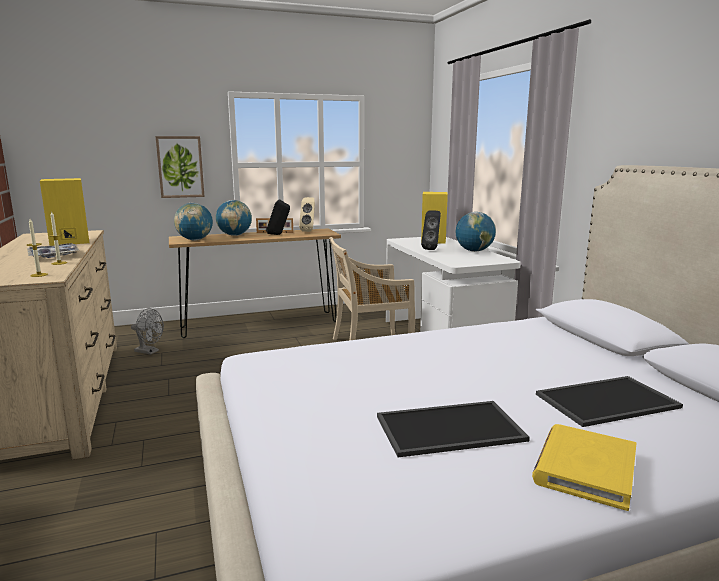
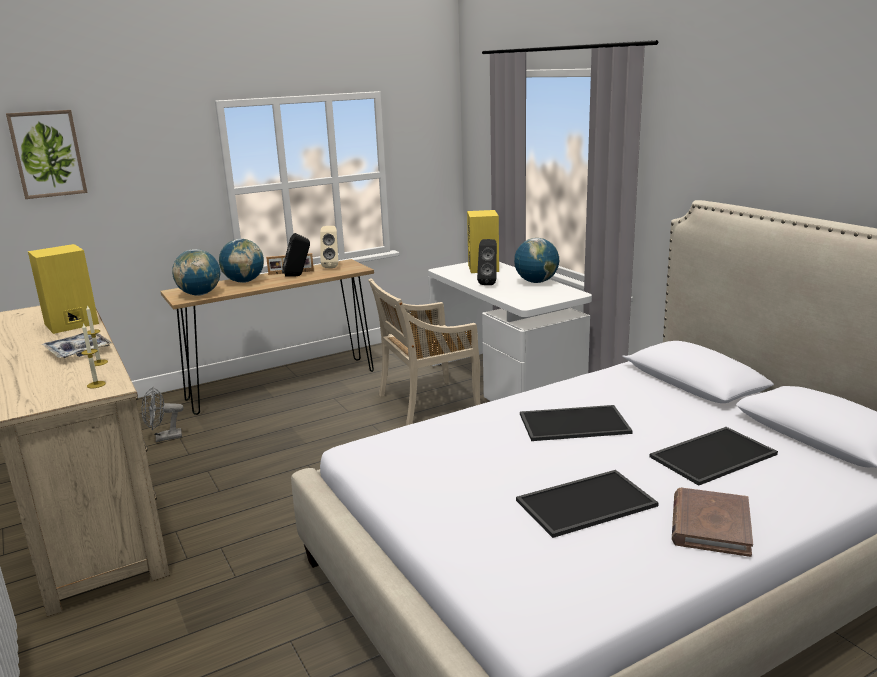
camera: 10 degrees left, 5 degrees up
grey fan [131,308,164,355] -> grey fan turned 150 degrees clockwise [141,387,184,442]
picture [155,136,205,198] -> picture moved to [6,110,88,199]
yellow book [532,424,637,511] -> brown book [672,488,753,557]
none -> tray [520,405,633,441]

